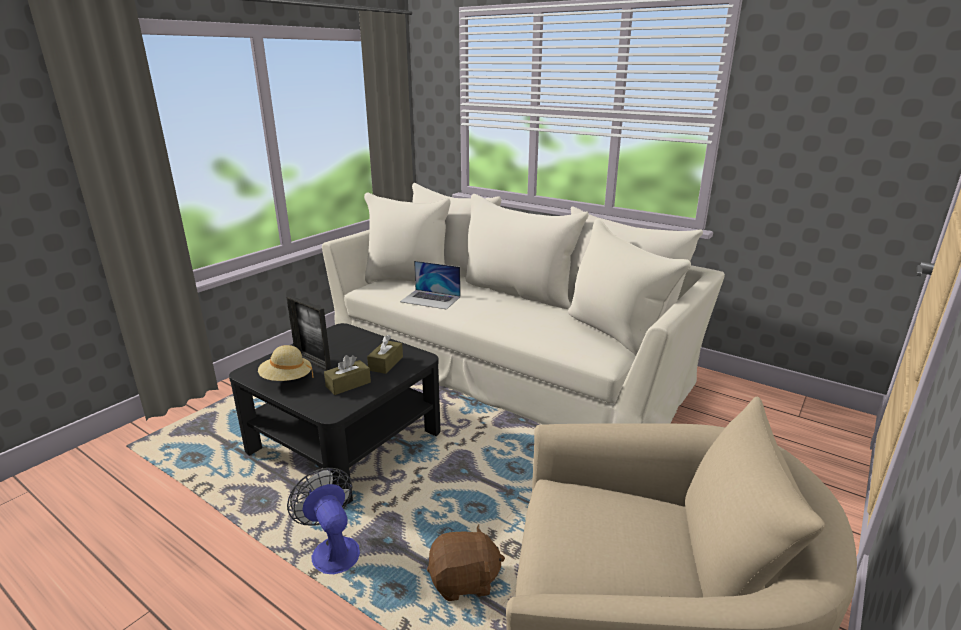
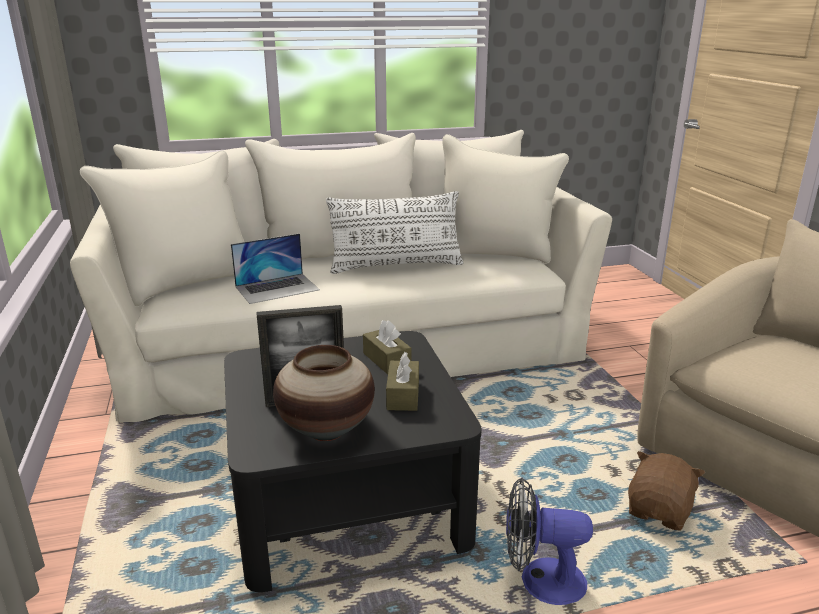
camera: 50 degrees left, 0 degrees up
beige hat [258,345,313,381] -> vase [273,345,375,441]
none -> white pillow [326,191,464,274]

